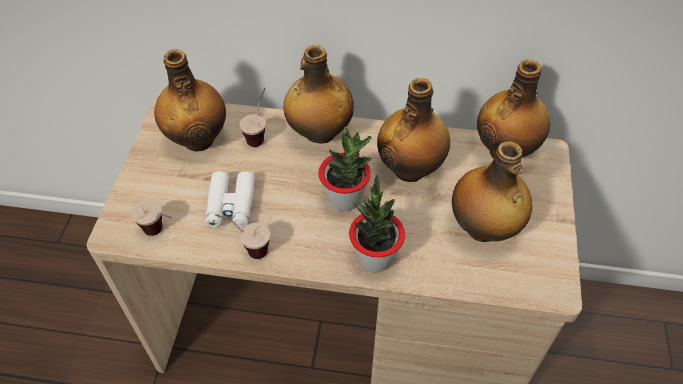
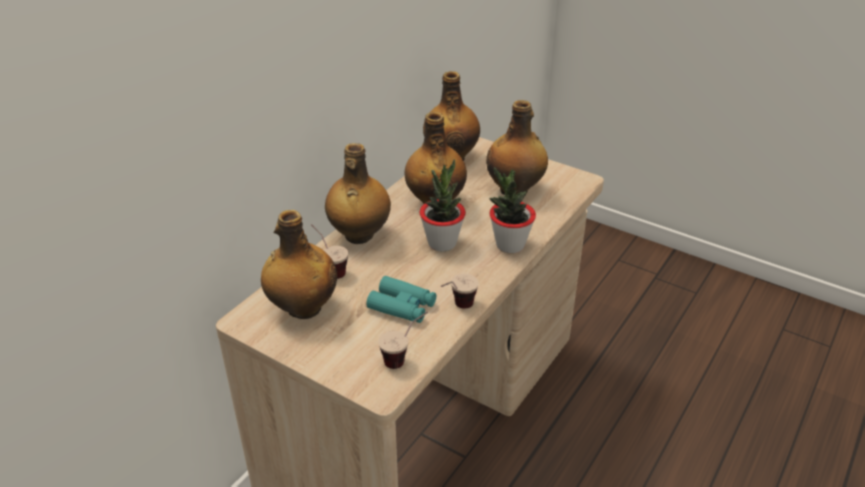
camera: 65 degrees left, 15 degrees down
white binoculars [205,171,255,227] -> turquoise binoculars [366,276,436,323]

